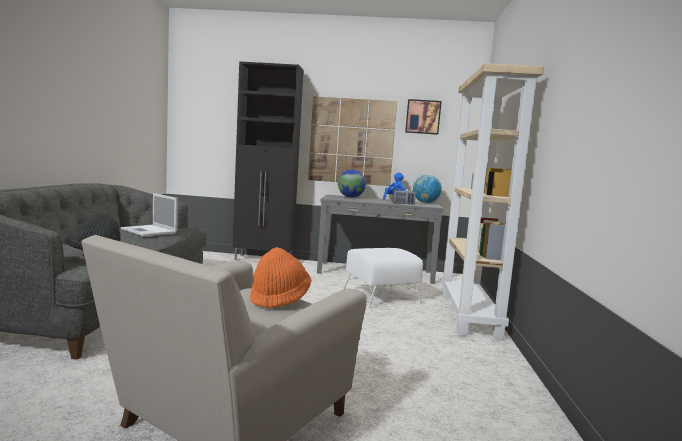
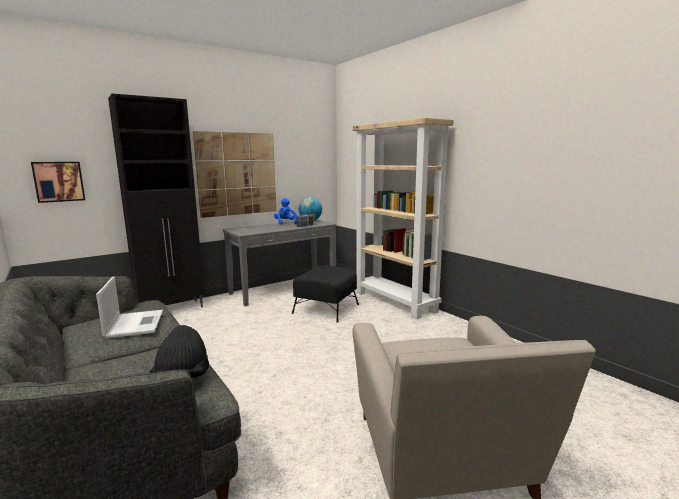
camera: 40 degrees left, 5 degrees up
laptop [121,193,178,237] -> laptop turned 105 degrees counterclockwise [96,276,163,338]
orange hat [250,247,311,309] -> none
globe [338,170,366,198] -> none
white ottoman [342,248,423,308] -> black ottoman [292,265,359,323]
picture [405,99,442,135] -> picture moved to [31,162,85,203]

